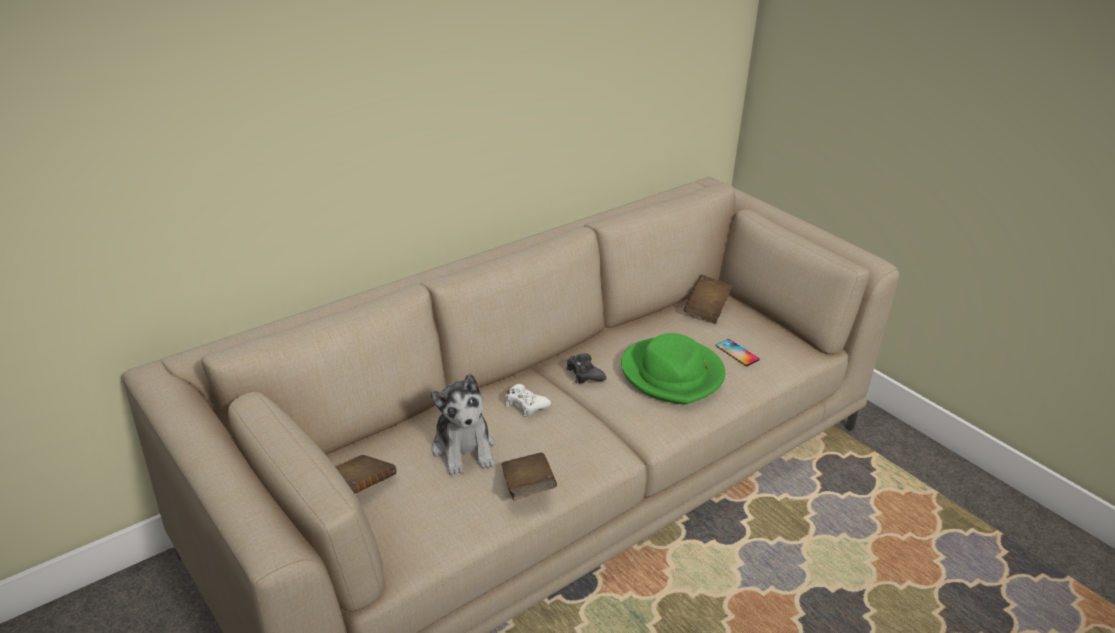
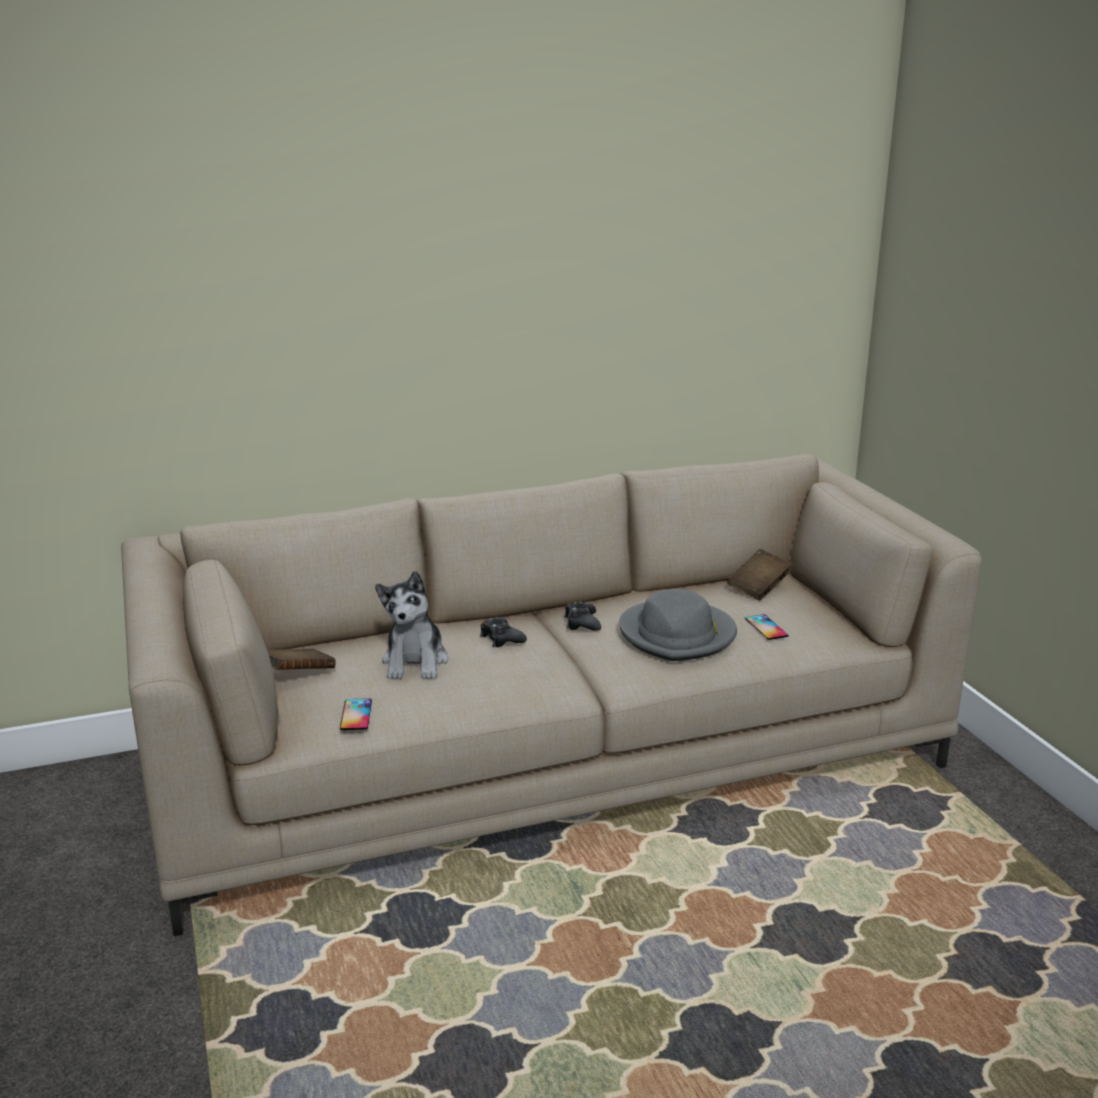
camera: 20 degrees right, 10 degrees down
brown book [501,453,557,500] -> none
white game controller [505,384,551,417] -> black game controller [480,617,527,647]
green hat [621,333,725,405] -> grey hat [619,589,737,661]
none -> phone [340,698,372,730]

